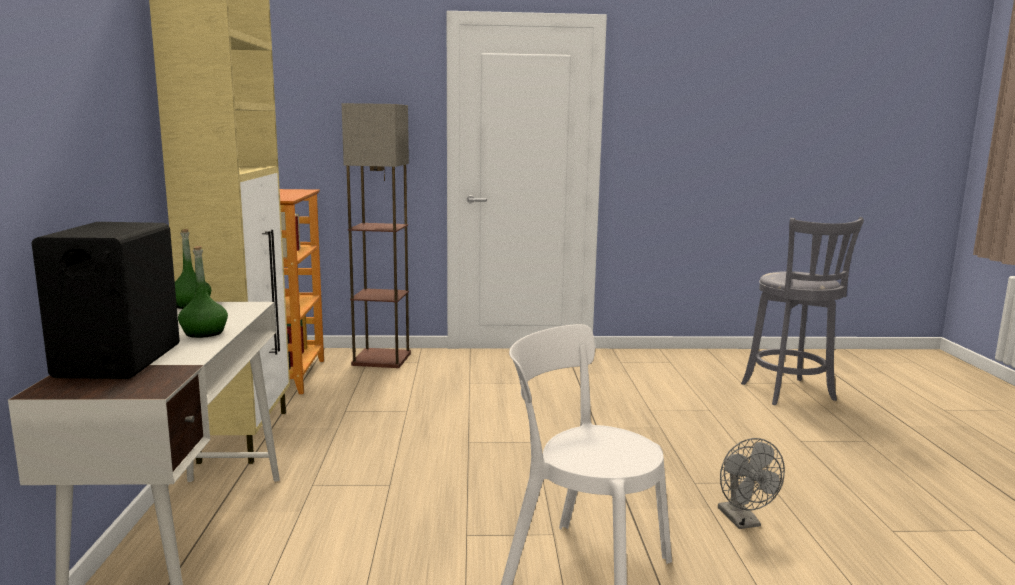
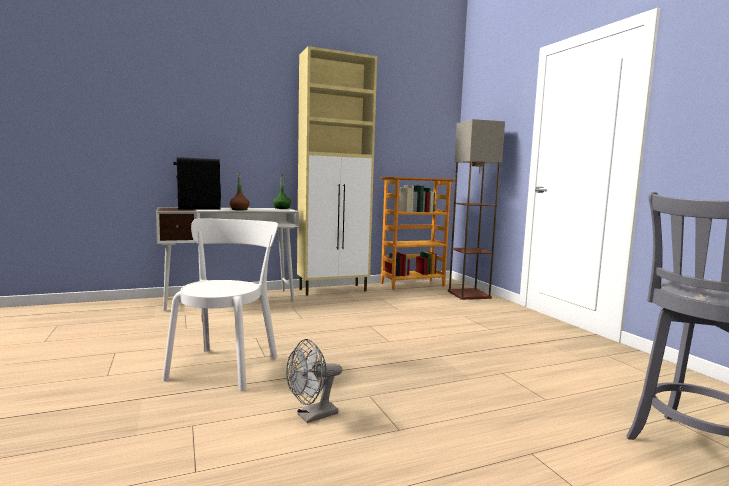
camera: 70 degrees right, 5 degrees down
green bottle [178,246,228,338] -> brown bottle [229,172,250,210]

